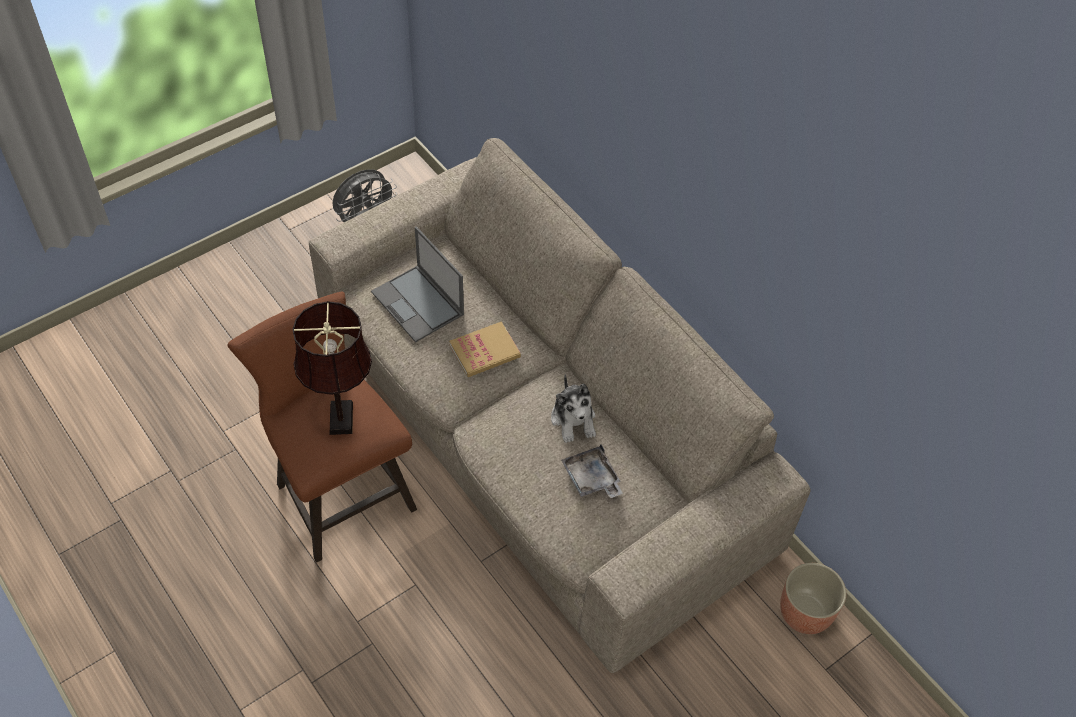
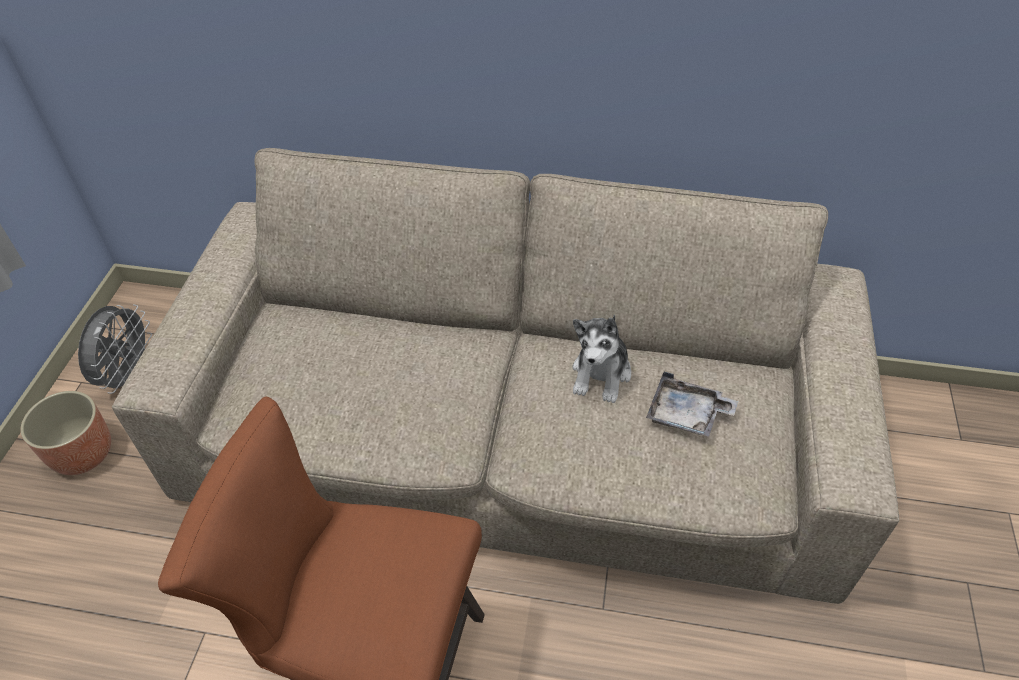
camera: 40 degrees left, 5 degrees down
brown table lamp [292,301,372,435] -> none
laptop [371,226,464,343] -> none
book [449,321,521,377] -> none
plush toy [551,374,596,443] -> plush toy turned 75 degrees clockwise [572,314,631,403]
planter [780,563,846,634] -> planter moved to [20,391,111,475]

